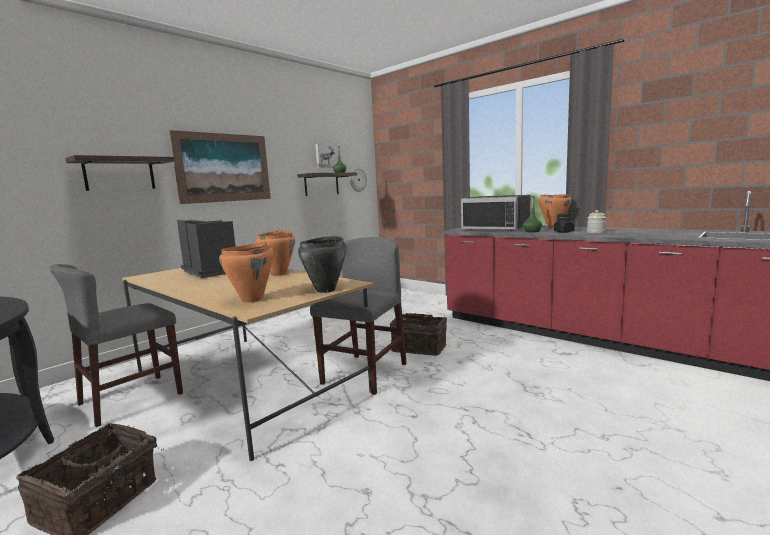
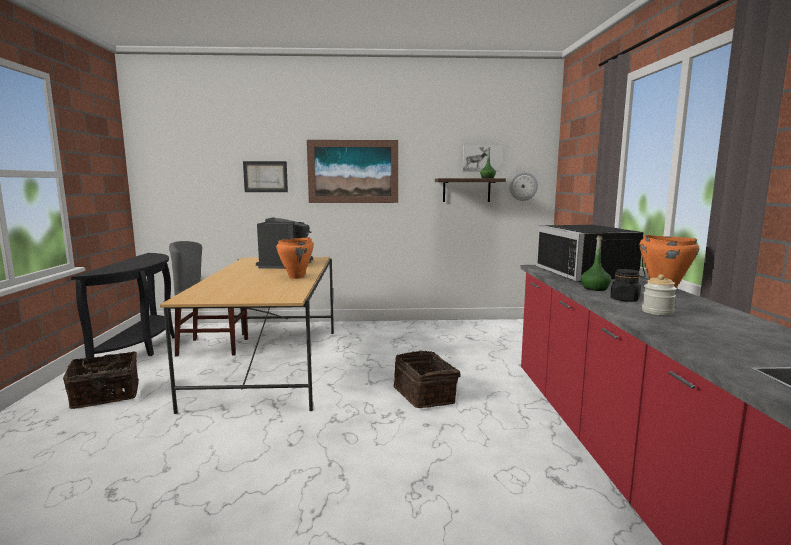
camera: 45 degrees right, 0 degrees up
shelf [66,155,175,191] -> picture [243,161,288,192]
orange cooking pot [219,242,274,303] -> none
black cooking pot [298,236,346,293] -> none
grey chair [310,237,407,395] -> none

